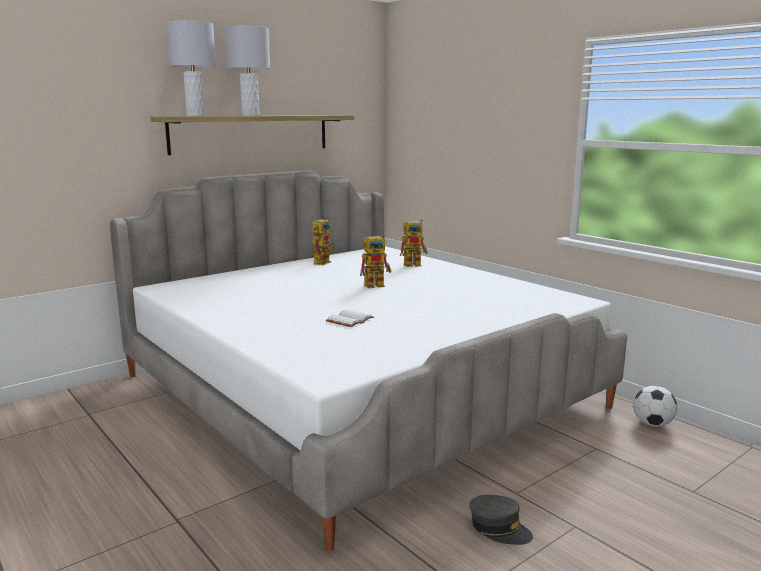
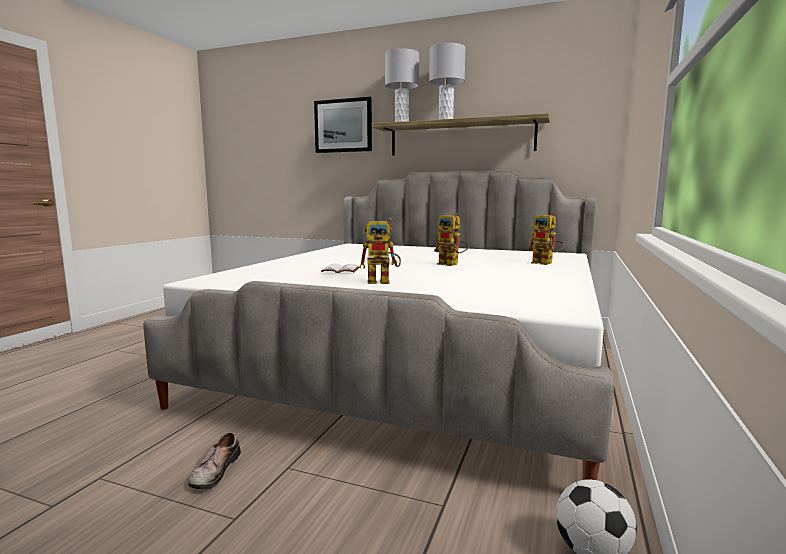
camera: 60 degrees right, 5 degrees down
toy robot [313,217,335,265] -> toy robot moved to [359,218,401,284]
grey cap [469,495,533,545] -> shoe [188,432,241,490]
none -> picture [314,97,372,153]

